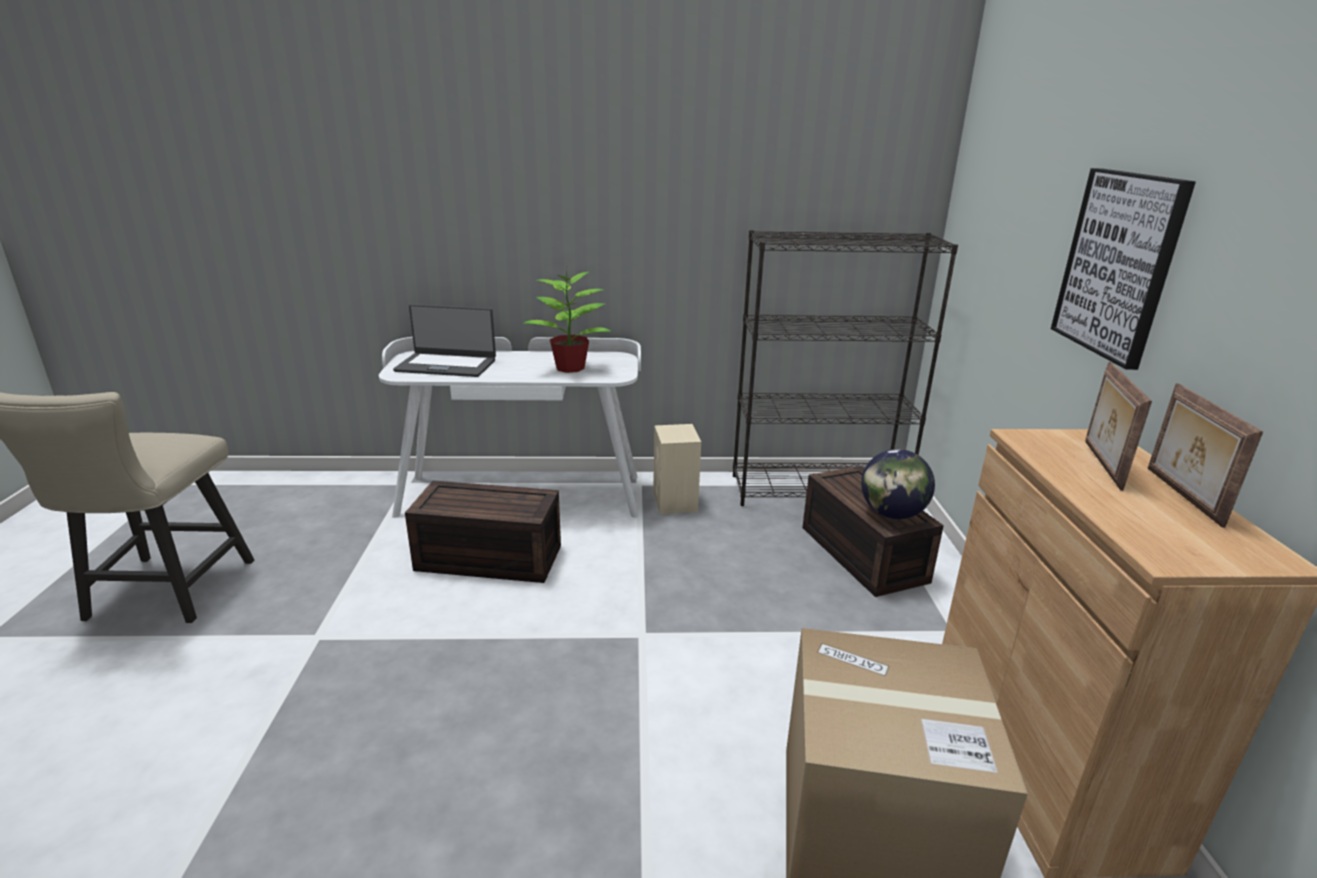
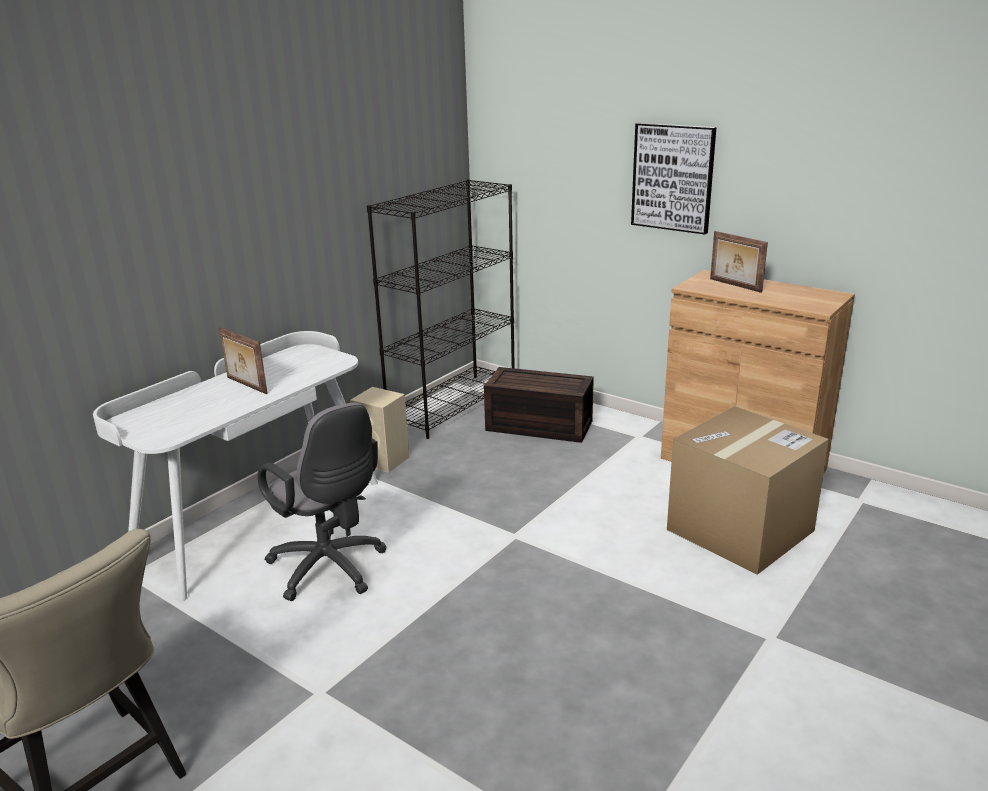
camera: 50 degrees left, 0 degrees up
laptop [393,304,496,377] -> none
brown storage box [405,481,561,583] -> grey office chair [257,403,387,601]
potted plant [523,265,610,373] -> none
globe [861,449,935,519] -> none
picture frame [1147,383,1263,528] -> picture frame moved to [219,328,268,394]

